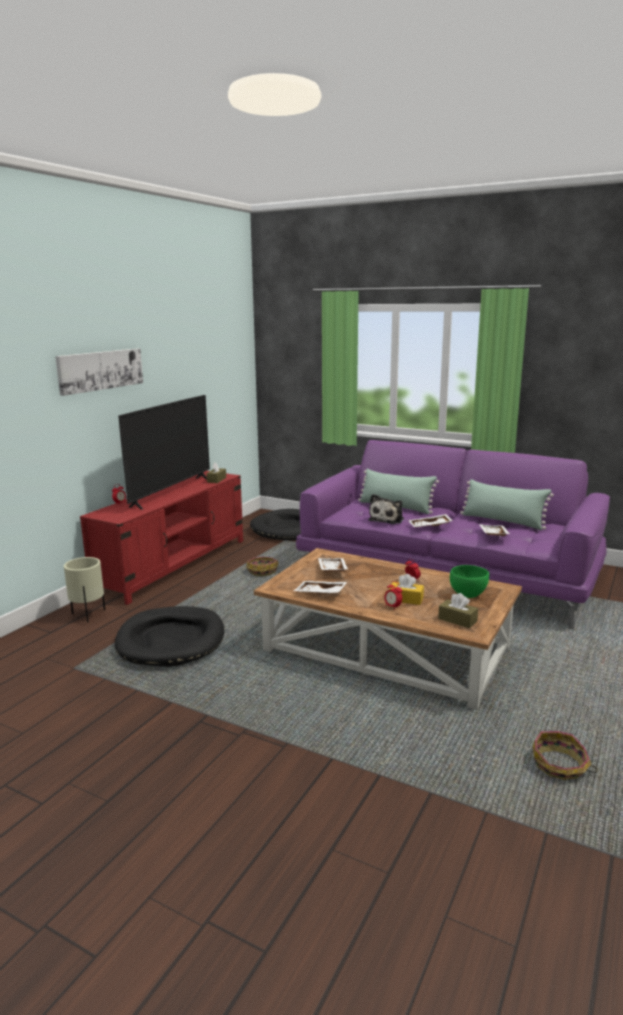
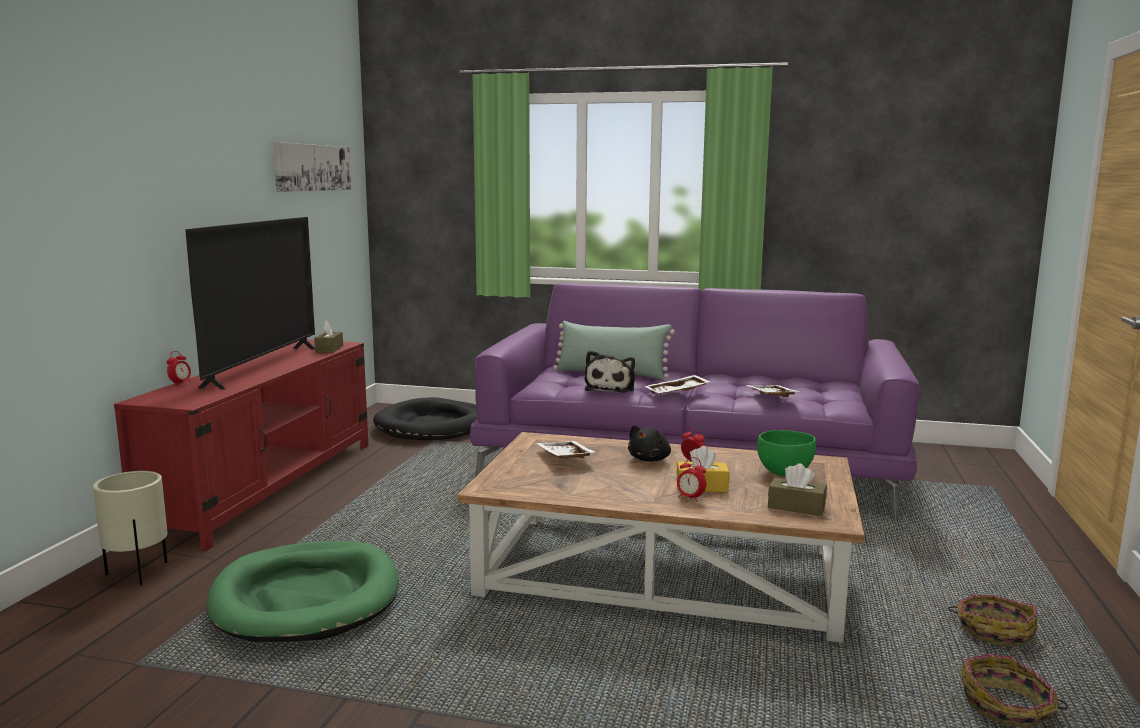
camera: 15 degrees left, 5 degrees down
picture [55,348,143,396] -> picture moved to [273,142,351,192]
black dog bed [115,606,224,667] -> green dog bed [207,541,399,642]
basket [246,557,279,576] -> basket moved to [948,595,1037,647]
white tray [294,581,348,595] -> none
green pillow [460,479,554,530] -> none
none -> black plush toy [628,425,671,461]

